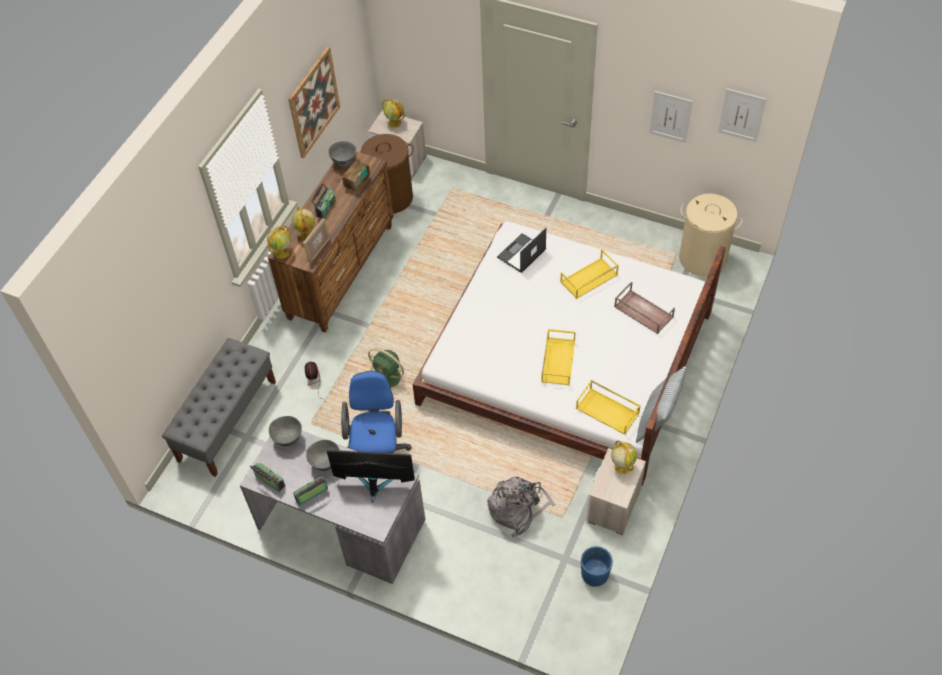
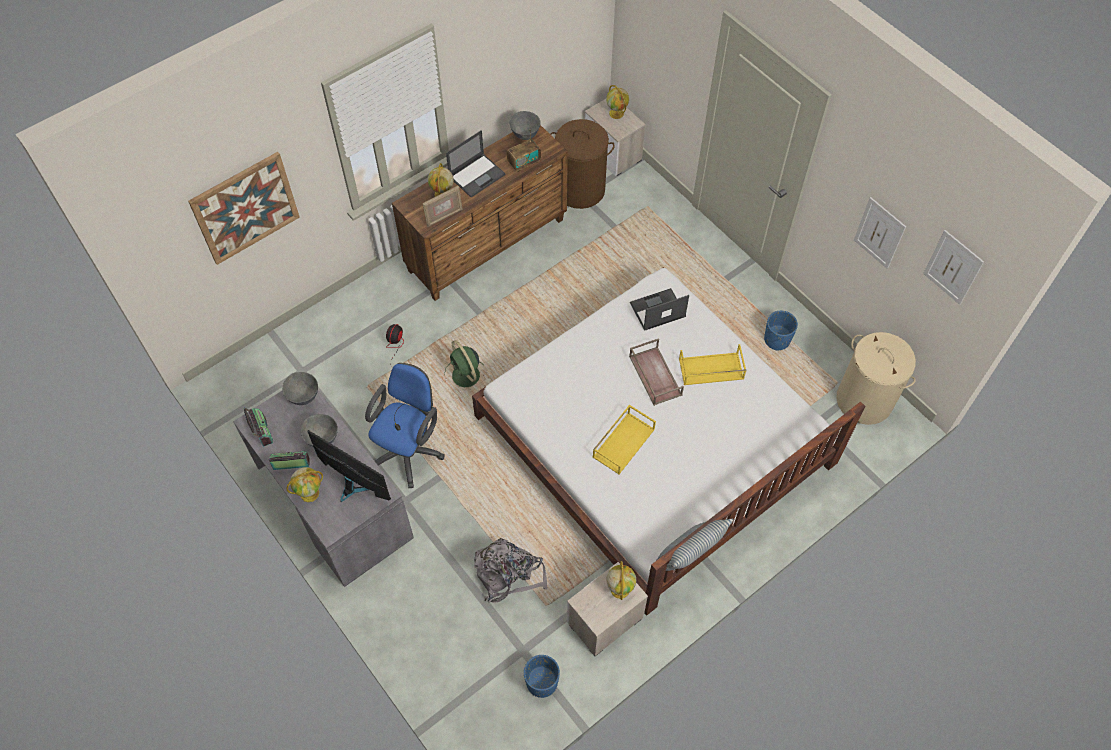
camera: 25 degrees right, 5 degrees up
grey bench [162,338,276,477] -> none
globe [267,226,291,259] -> globe moved to [287,467,323,502]
picture [288,46,340,158] -> picture moved to [188,152,300,265]
radio [312,182,336,218] -> laptop [446,130,505,197]
yellow tray [576,380,641,434] -> none
brown tray [614,281,675,334] -> brown tray moved to [629,338,684,406]
none -> blue planter [764,311,798,351]

